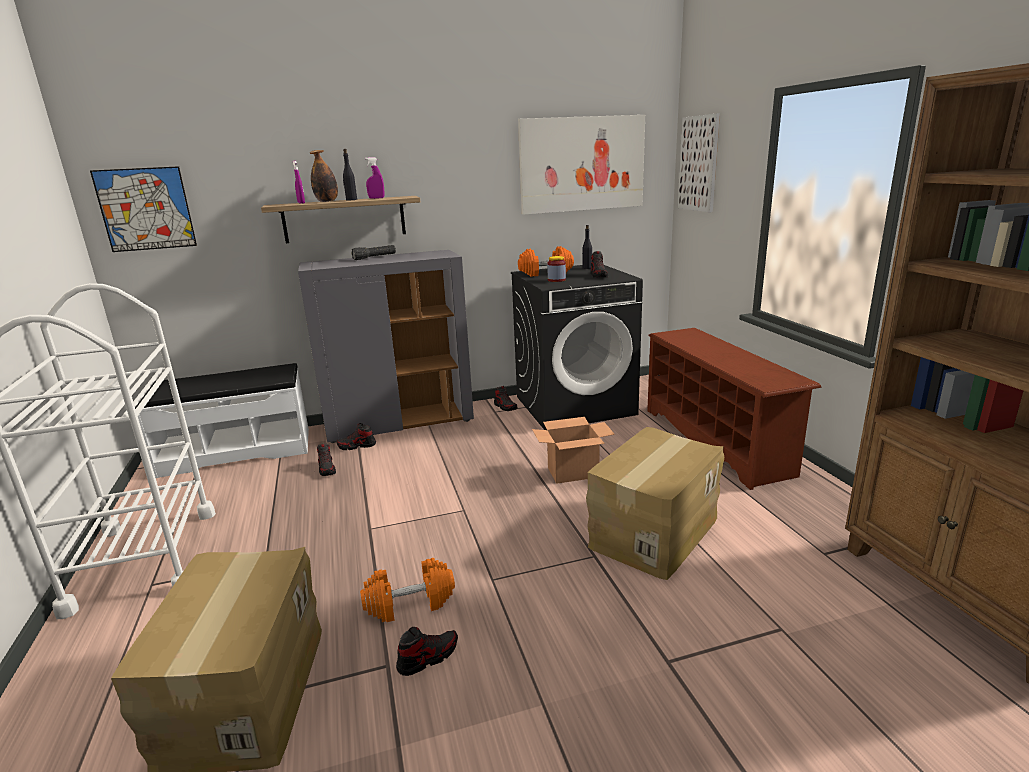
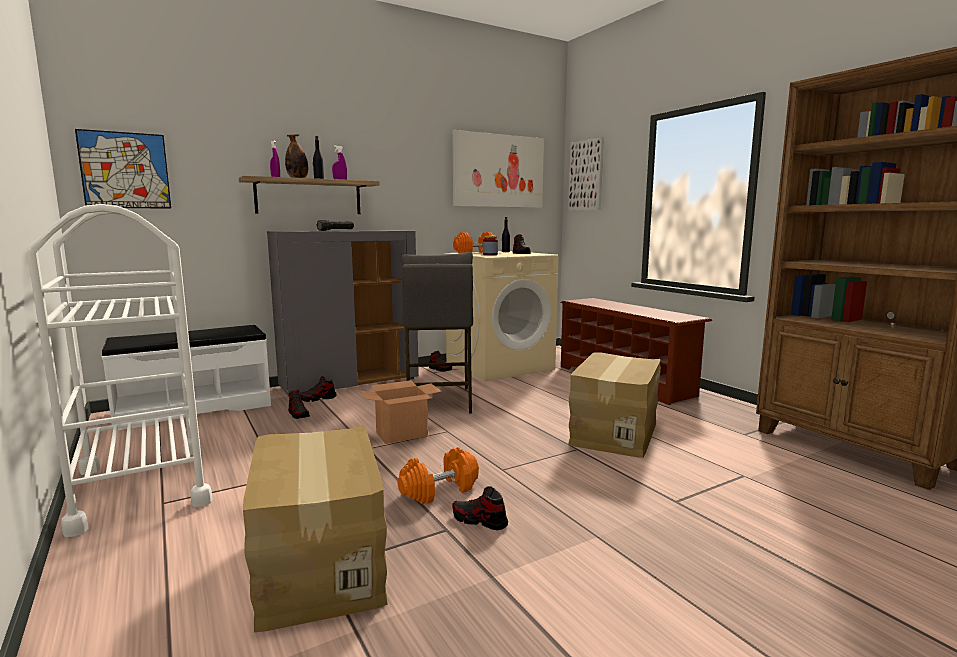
camera: 15 degrees left, 10 degrees down
shoe [396,627,458,676] -> shoe turned 105 degrees counterclockwise [452,487,508,530]
black washing machine [511,265,643,430] -> beige washing machine [444,251,559,381]
cardboard box [532,417,615,484] -> cardboard box moved to [360,380,442,444]
none -> grey stool [401,252,473,414]

